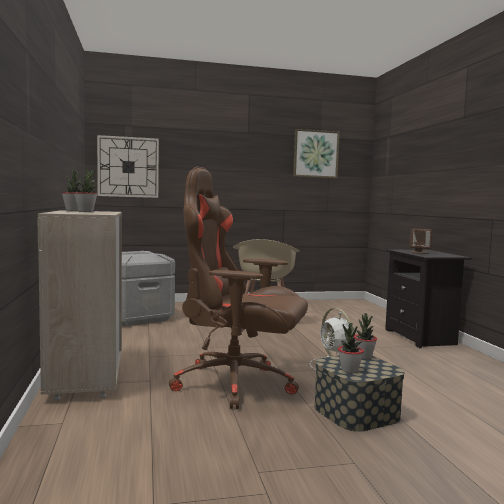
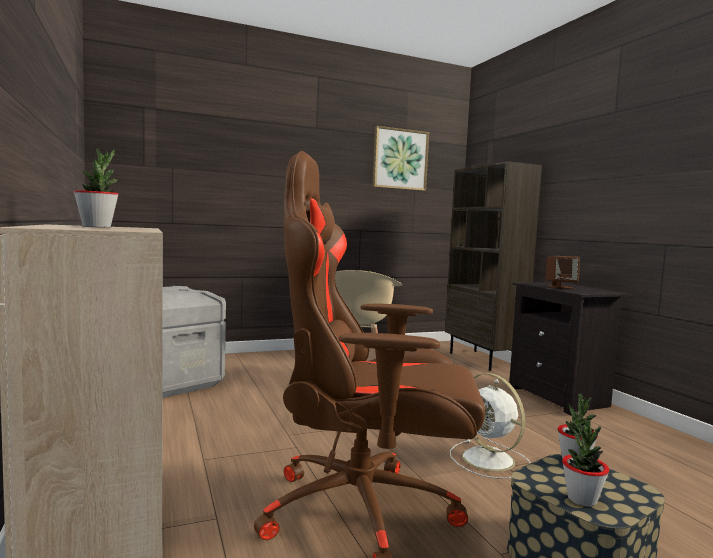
camera: 10 degrees left, 0 degrees up
potted plant [62,170,82,211] -> none
wall clock [97,135,159,198] -> none
none -> brown bookcase [445,161,542,371]

